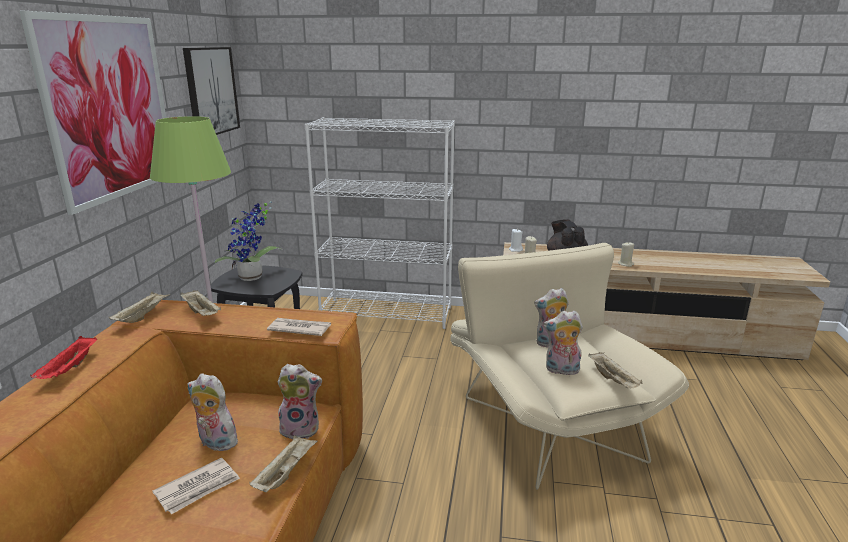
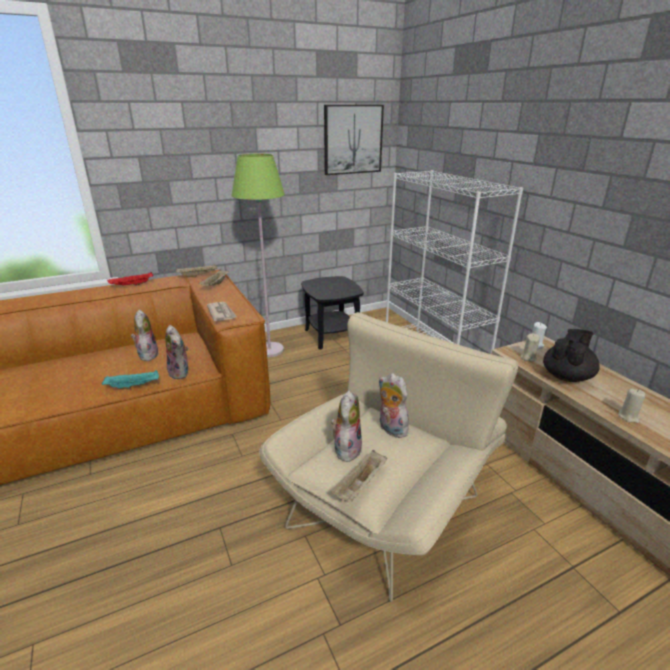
camera: 55 degrees right, 5 degrees up
picture [19,11,166,215] -> none
newspaper [152,458,240,514] -> none
potted plant [214,201,281,281] -> none
beige tray [249,435,317,492] -> turquoise tray [102,370,159,389]
plush toy [543,311,583,375] -> plush toy turned 45 degrees clockwise [331,390,362,462]

